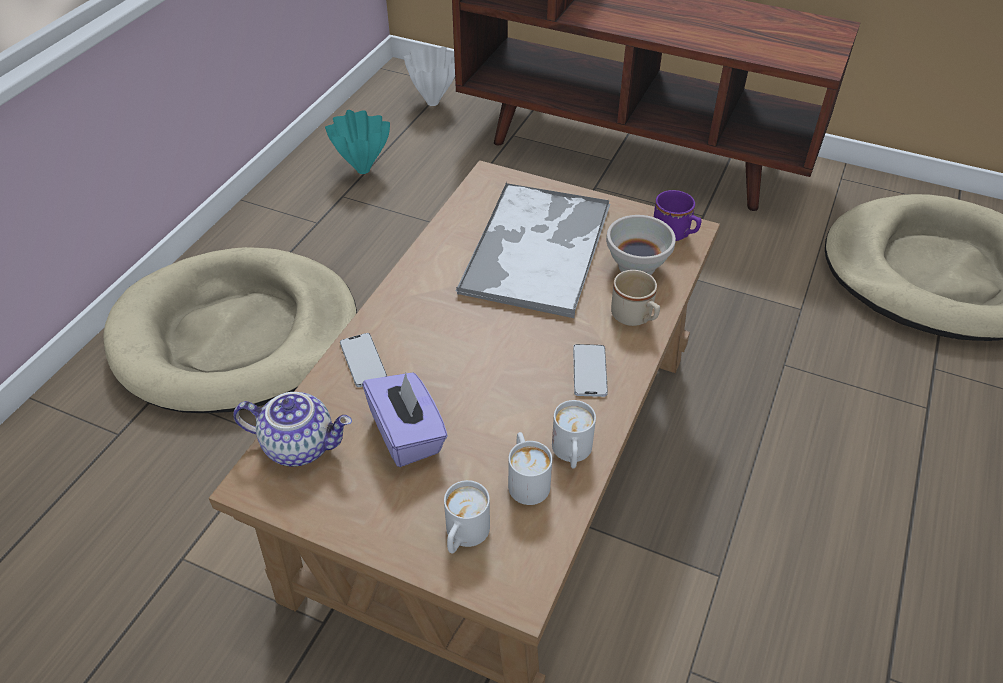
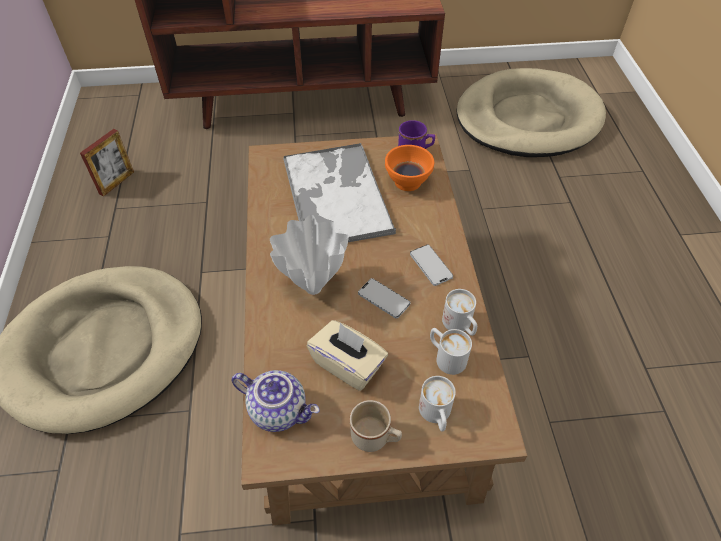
camera: 30 degrees left, 5 degrees up
teapot [233,392,352,466] -> teapot turned 45 degrees clockwise [231,370,320,432]
turquoise vase [325,110,390,174] -> picture frame [80,129,134,197]
phone [340,333,387,387] -> phone moved to [358,278,411,319]
purple tissue box [362,372,448,467] -> beige tissue box [307,320,388,391]
white vase [404,46,455,106] -> white vase moved to [270,215,349,295]
white bowl [606,215,676,275] -> orange bowl [385,145,434,191]
beige mug [611,270,660,326] -> beige mug moved to [350,400,402,452]

